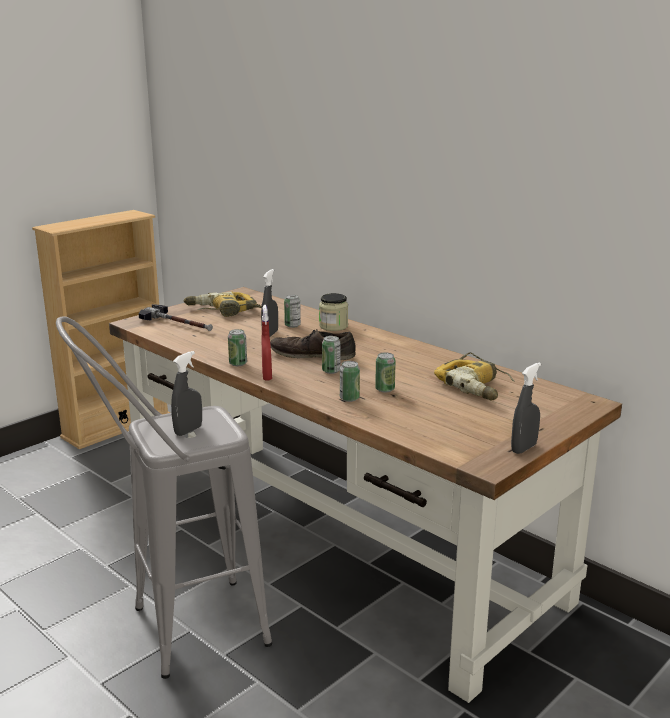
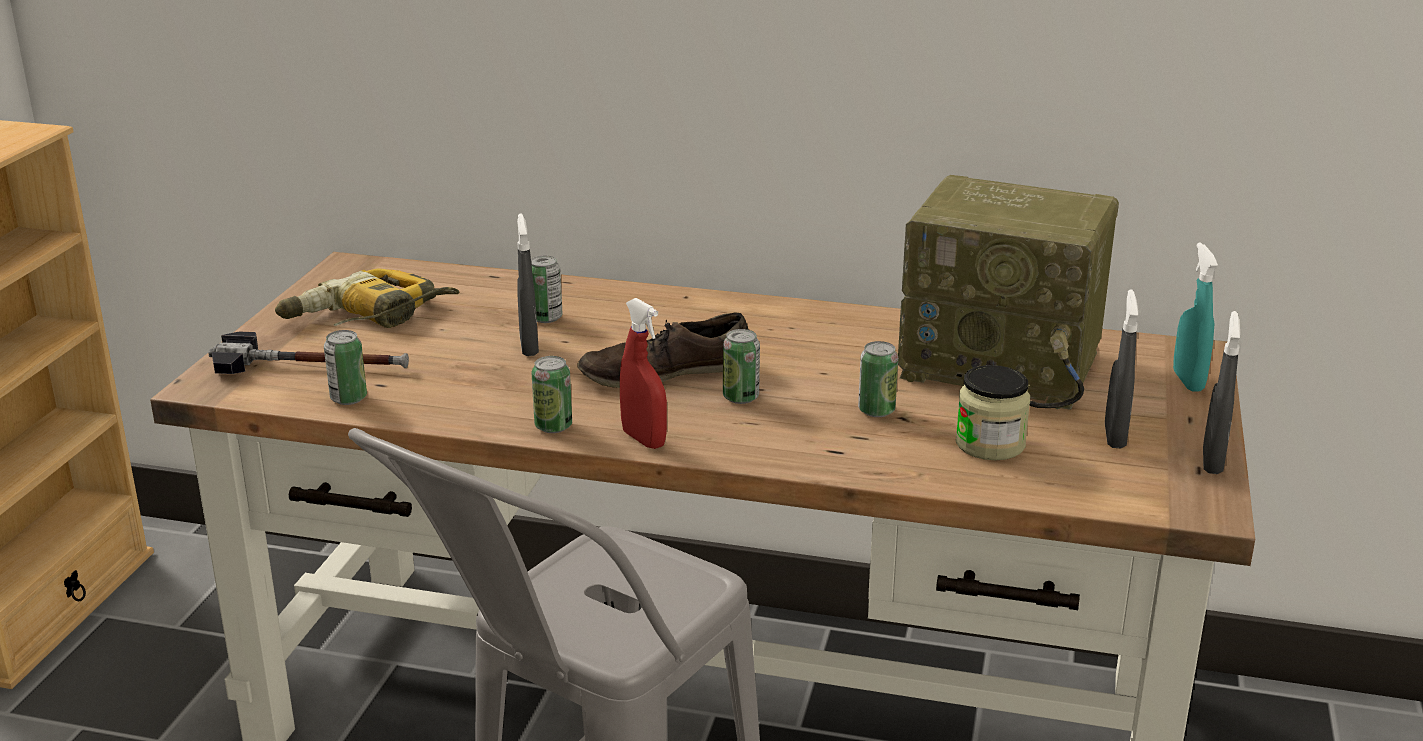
camera: 30 degrees left, 5 degrees up
grey spray bottle [171,351,202,436] -> grey spray bottle moved to [1105,290,1138,448]
jar [319,293,348,331] -> jar moved to [956,365,1030,460]
can [340,361,360,402] -> can moved to [324,330,367,405]
power drill [434,352,514,400] -> radio [898,175,1119,410]
none -> turquoise spray bottle [1173,243,1218,392]

